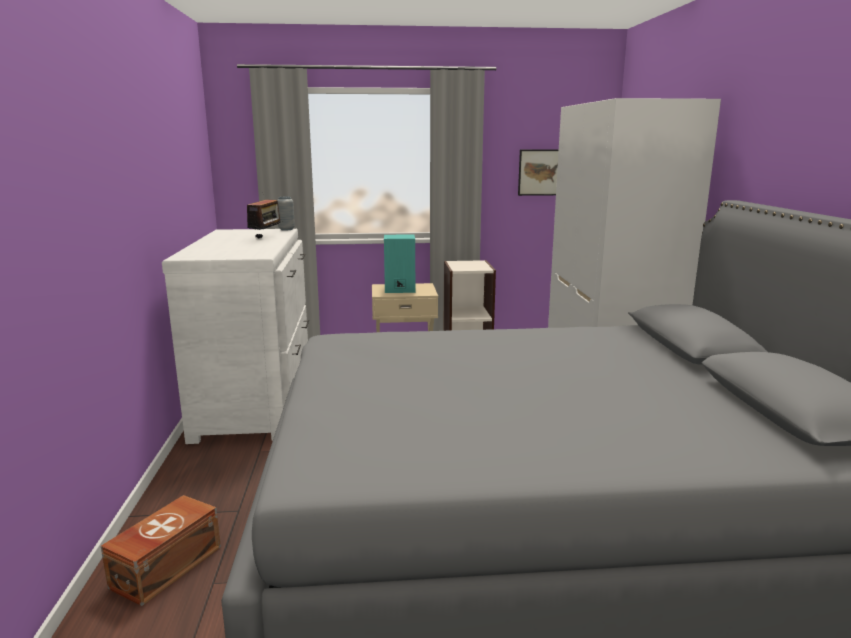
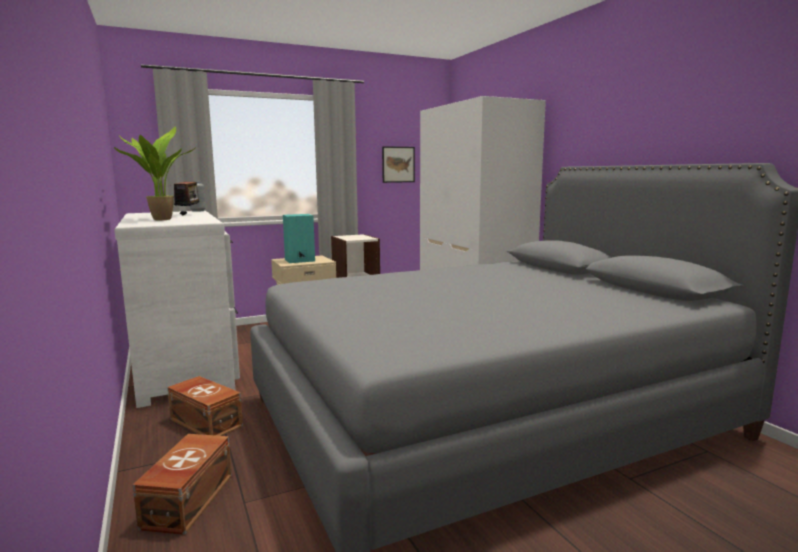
camera: 20 degrees left, 5 degrees down
none -> potted plant [114,127,195,220]
none -> brown storage box [167,376,243,436]

